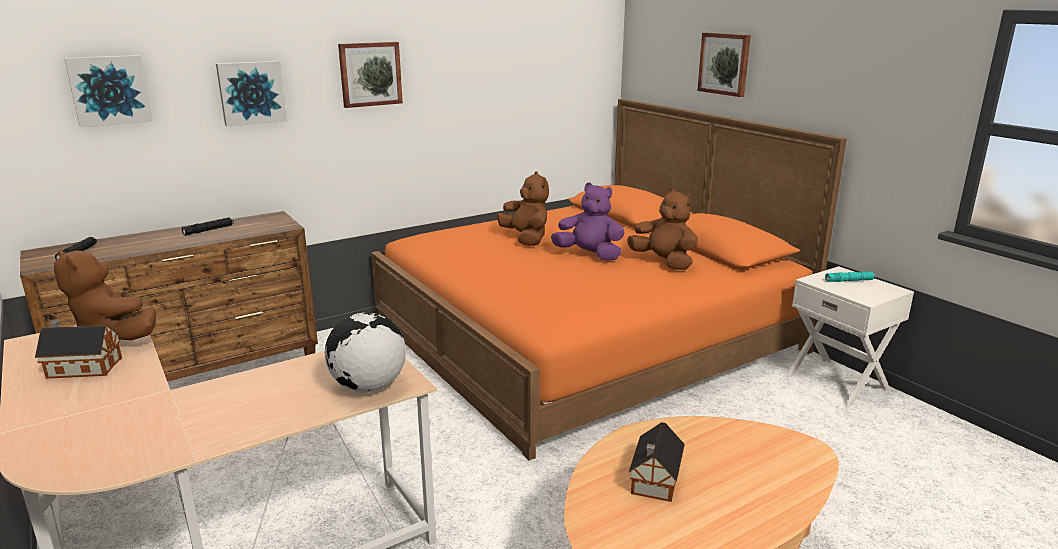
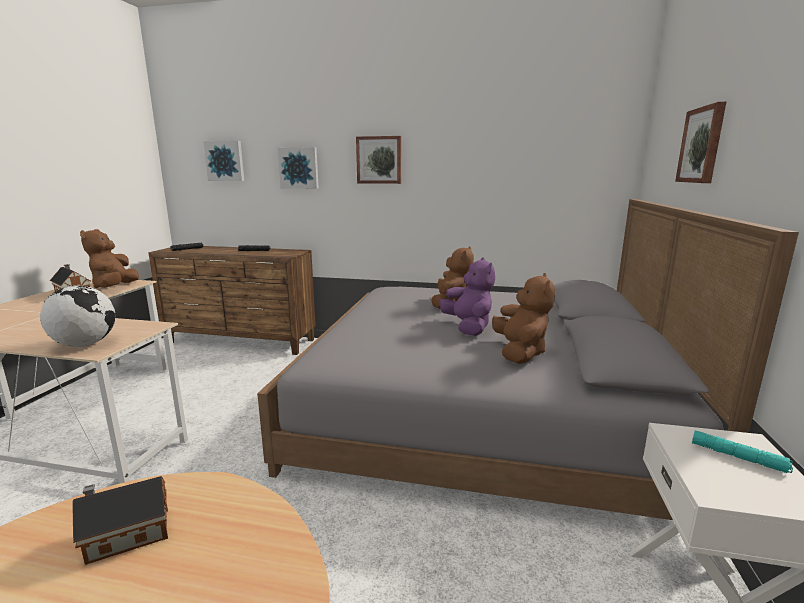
camera: 45 degrees right, 5 degrees down
orange bed [371,99,847,461] -> grey bed [257,199,799,520]

